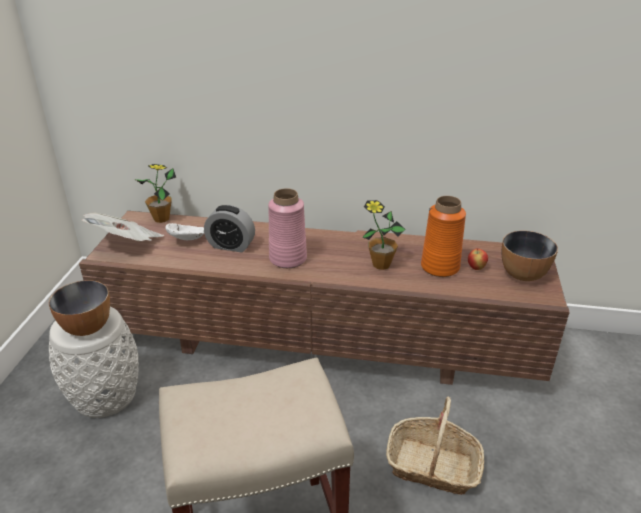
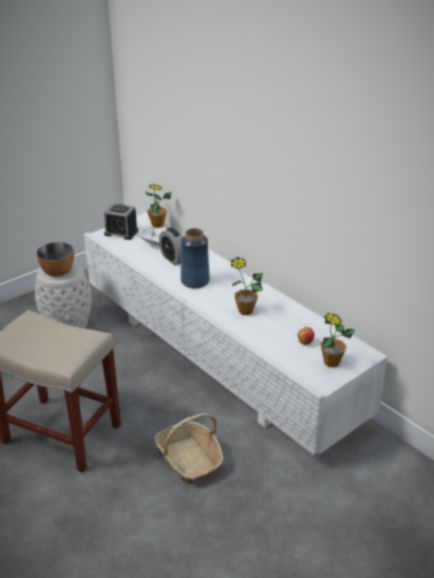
camera: 40 degrees right, 0 degrees up
brown tv stand [79,211,570,385] -> white tv stand [84,212,388,455]
newspaper [82,213,164,241] -> alarm clock [104,203,138,240]
pink vase [268,188,307,268] -> blue vase [181,228,210,289]
orange vase [421,196,466,277] -> none
bowl [502,231,558,281] -> potted plant [320,313,355,367]

